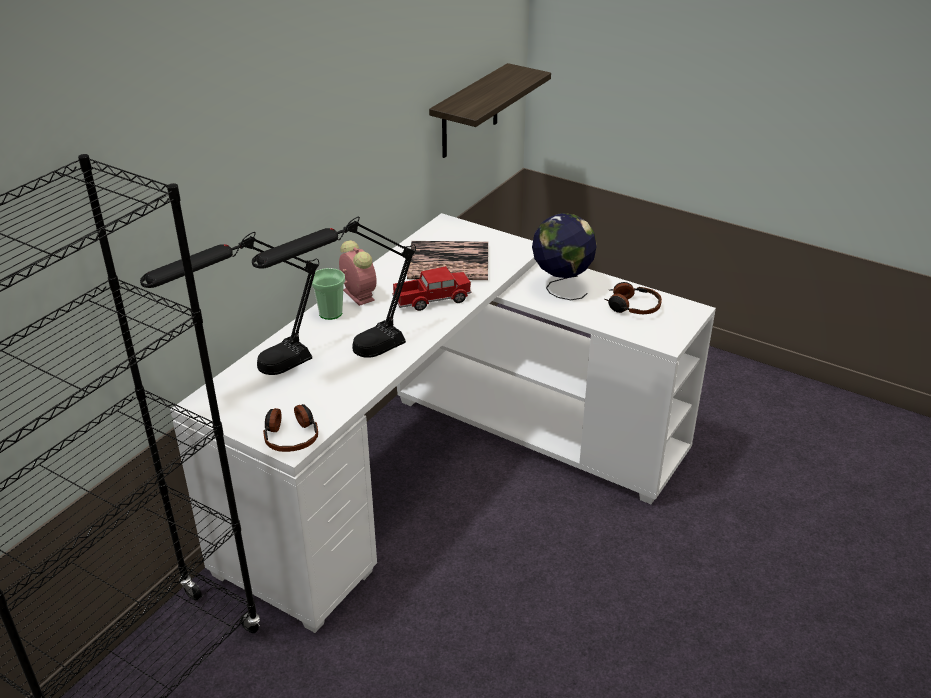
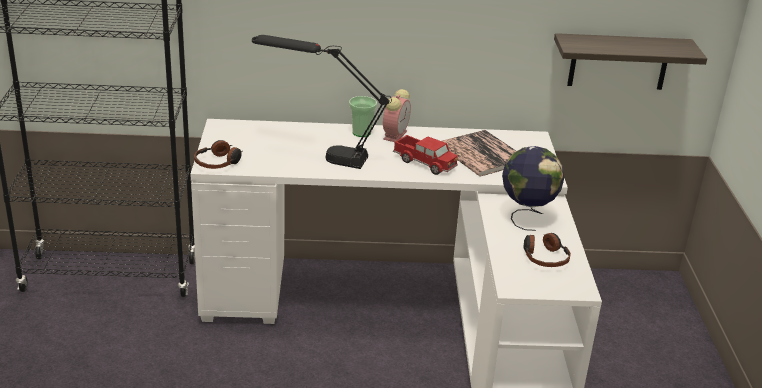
camera: 55 degrees right, 5 degrees down
black table lamp [140,232,319,375] -> none

